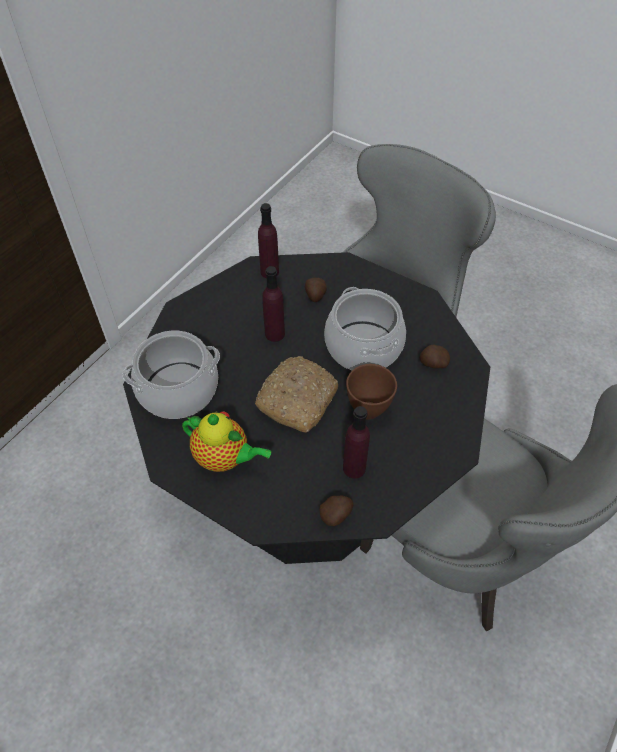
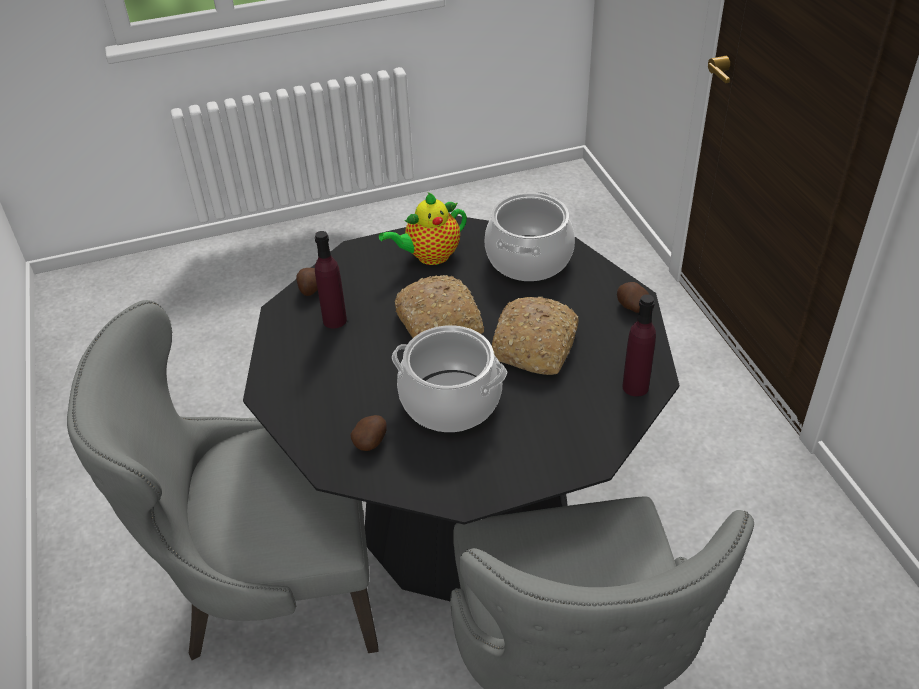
camera: 130 degrees right, 10 degrees down
purple bottle [262,266,285,342] -> bread [492,297,579,375]
potato [305,278,327,302] -> potato moved to [617,282,649,313]
brown bowl [346,364,397,420] -> none

